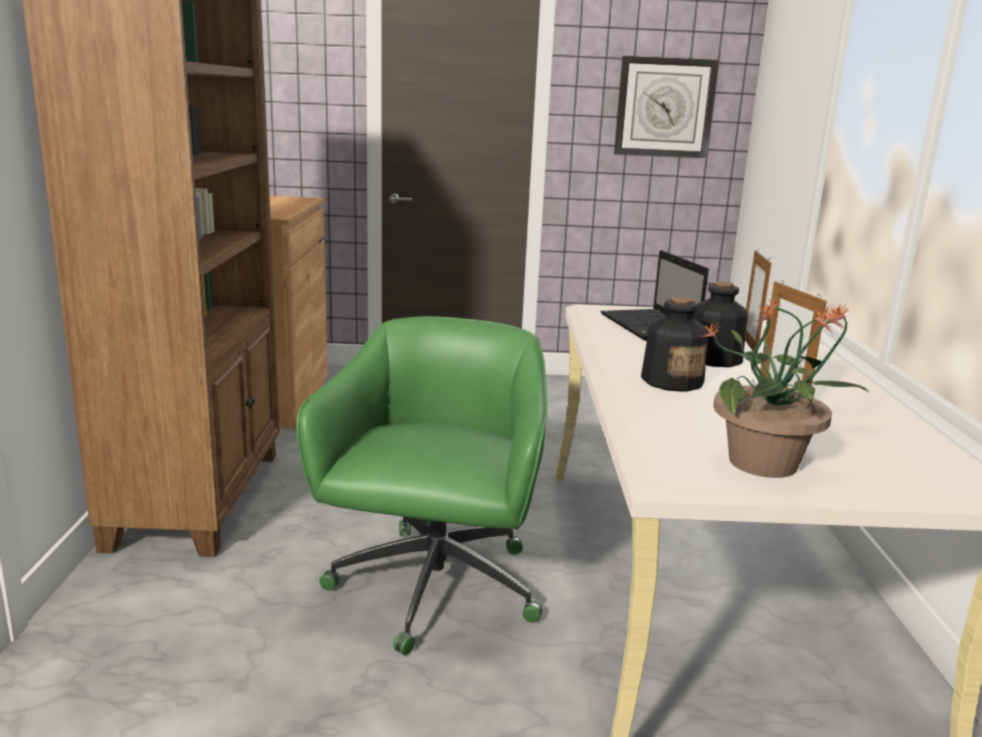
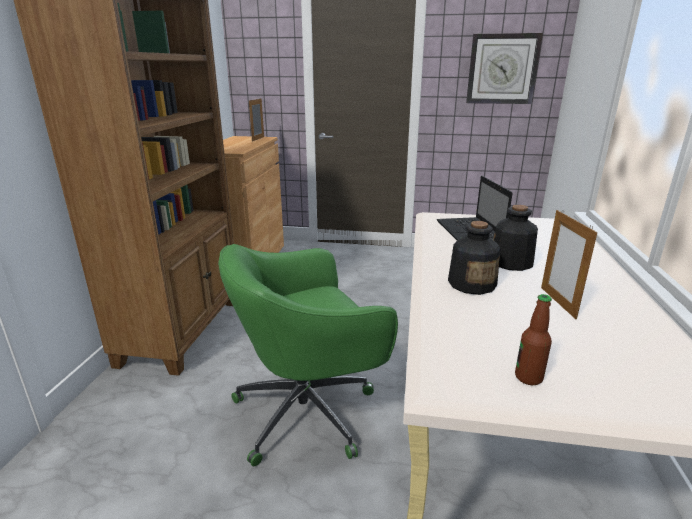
camera: 10 degrees right, 5 degrees up
green office chair [296,316,547,655] -> green office chair turned 135 degrees counterclockwise [218,244,398,466]
potted plant [700,299,870,478] -> bottle [515,294,552,385]
picture frame [745,250,772,353] -> picture frame moved to [249,98,264,141]

